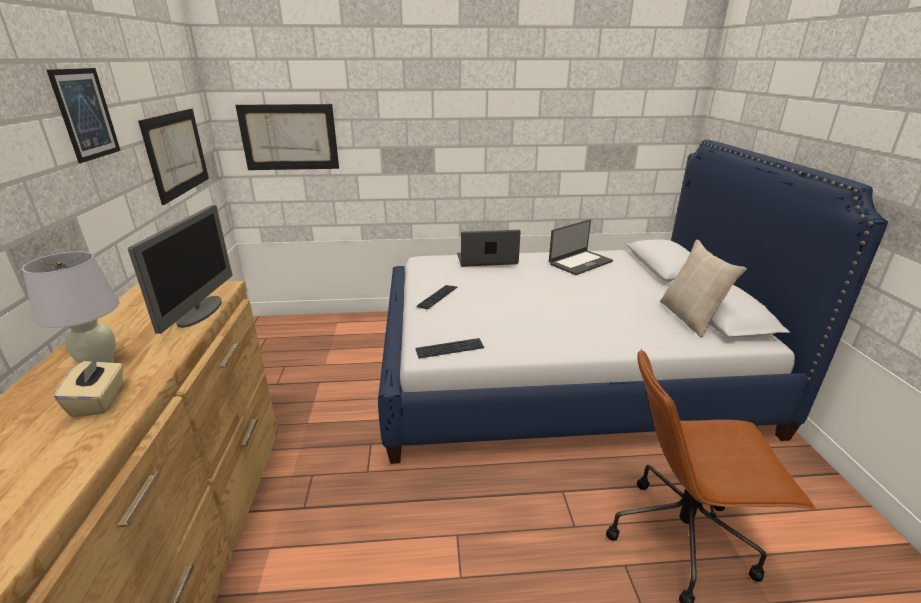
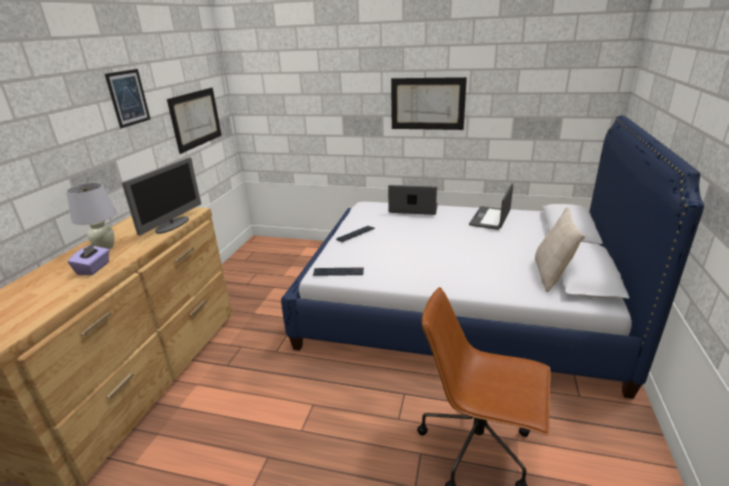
camera: 20 degrees right, 0 degrees up
beige tissue box [54,355,123,418] -> purple tissue box [68,243,110,275]
picture [235,104,339,170] -> picture moved to [391,77,467,130]
laptop [549,219,613,275] -> laptop turned 135 degrees clockwise [469,183,513,230]

